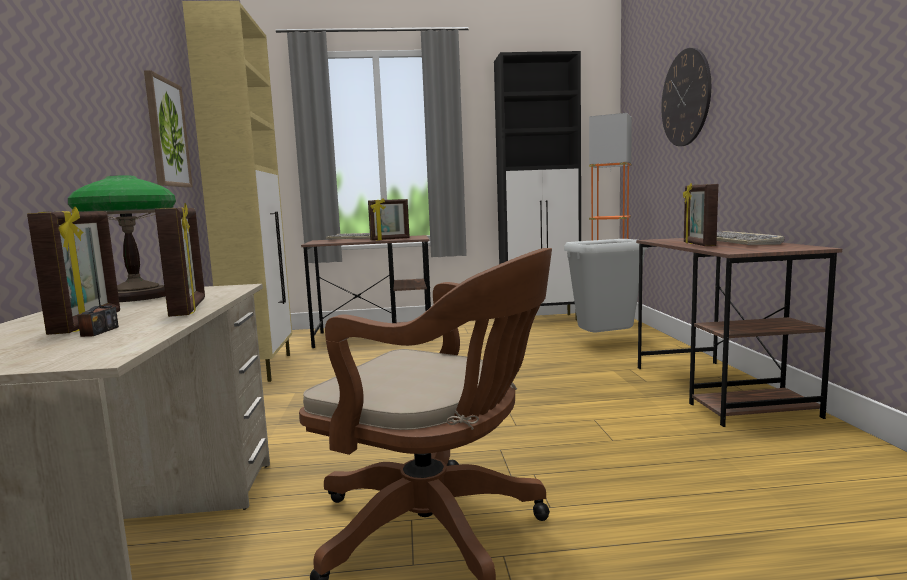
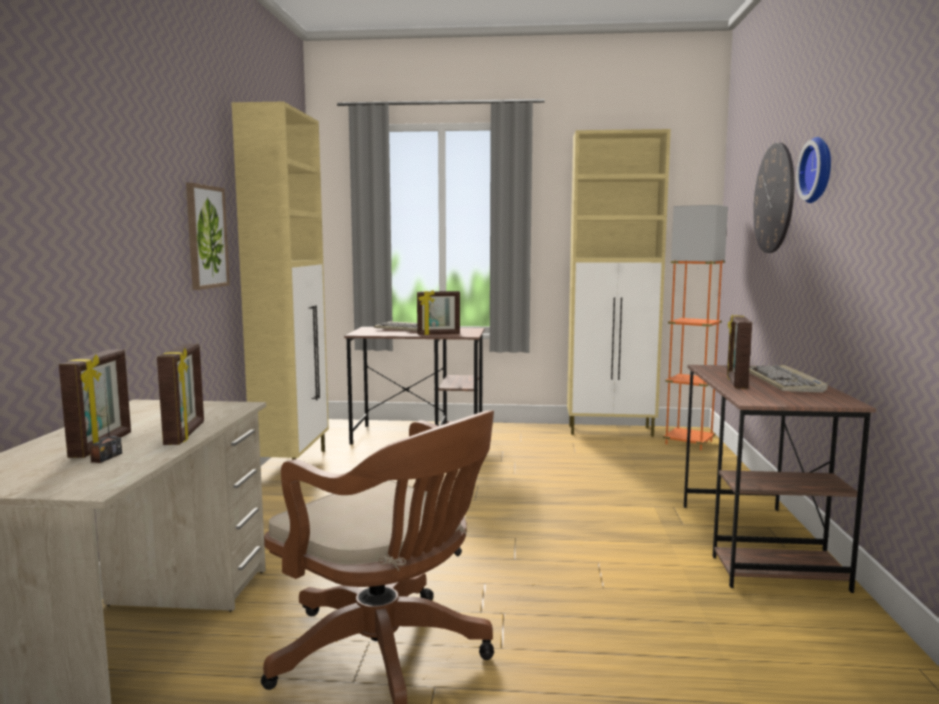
camera: 10 degrees right, 0 degrees up
table lamp [68,175,176,302] -> none
black cabinet [494,51,581,321] -> beige cabinet [567,129,671,437]
grey trash can [564,239,648,332] -> none
none -> wall clock [796,137,831,203]

